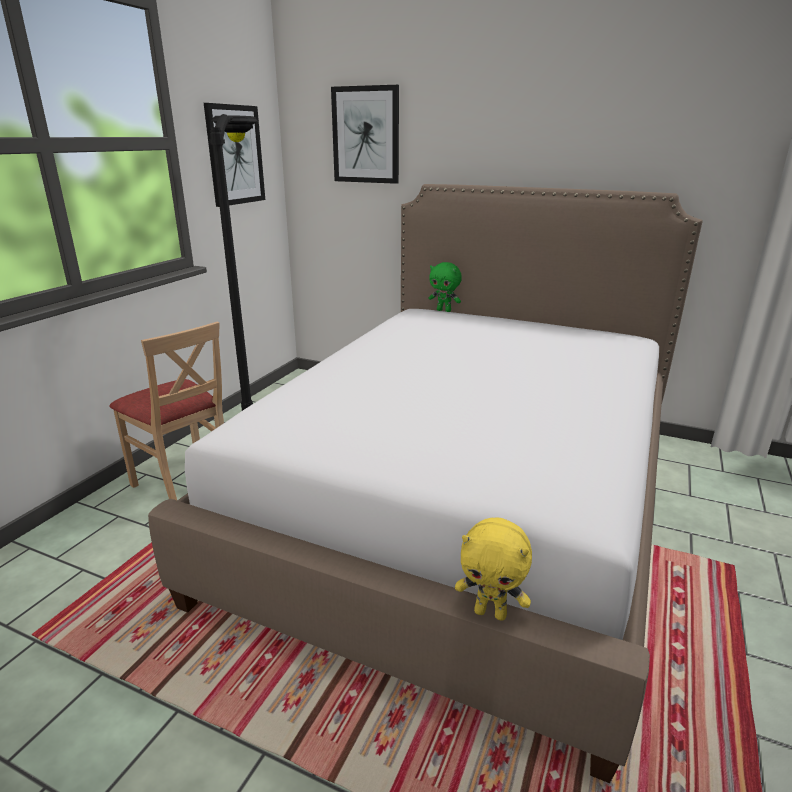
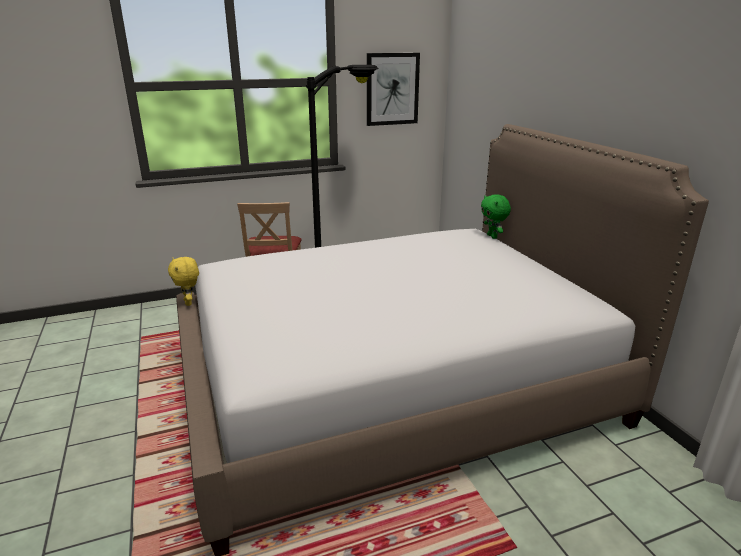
camera: 45 degrees right, 0 degrees up
picture [331,85,399,184] -> none
yellow plush toy [455,517,532,621] -> yellow plush toy moved to [168,257,199,306]

